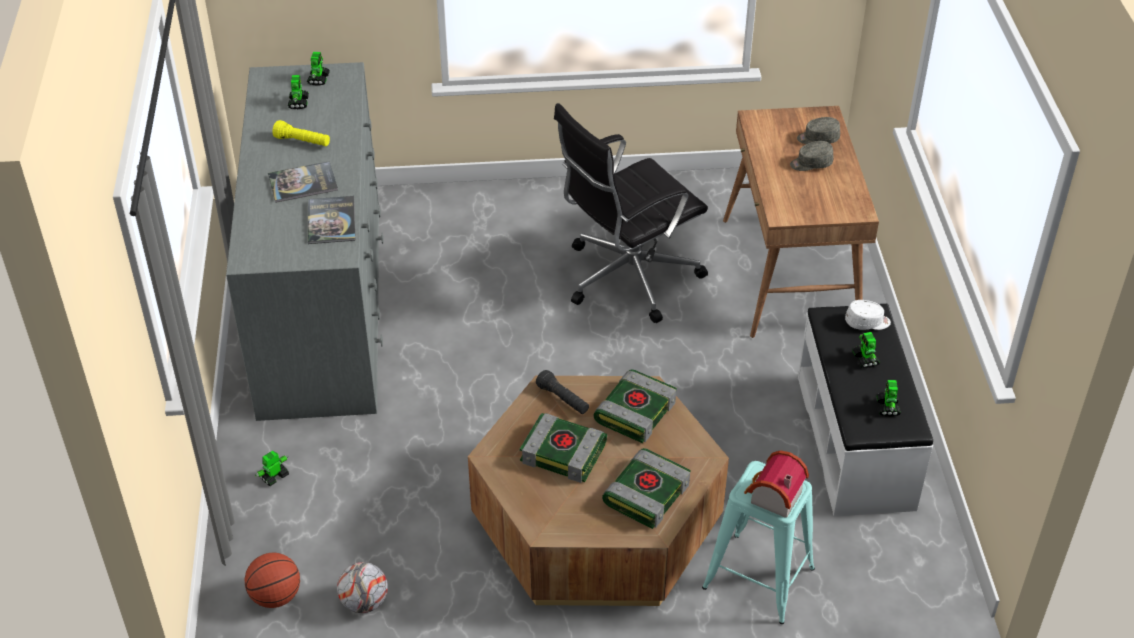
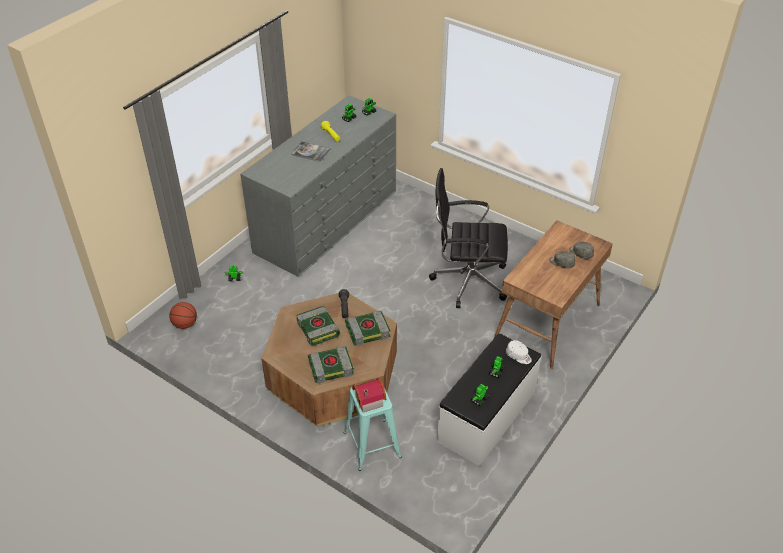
camera: 40 degrees right, 0 degrees up
book [308,196,355,244] -> none
football [337,562,388,613] -> none

